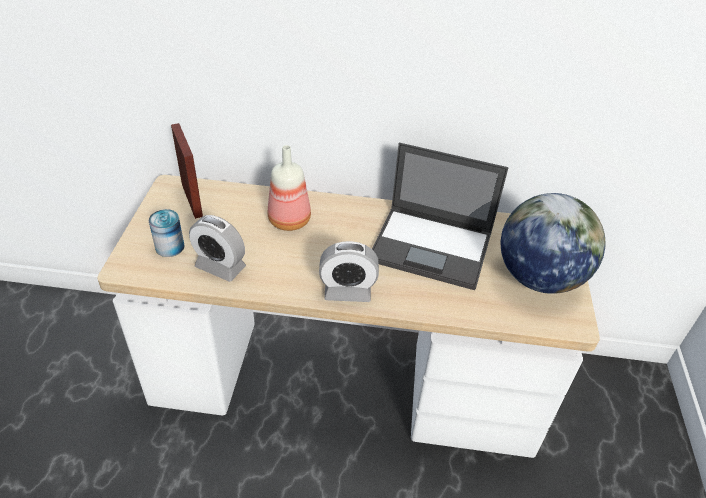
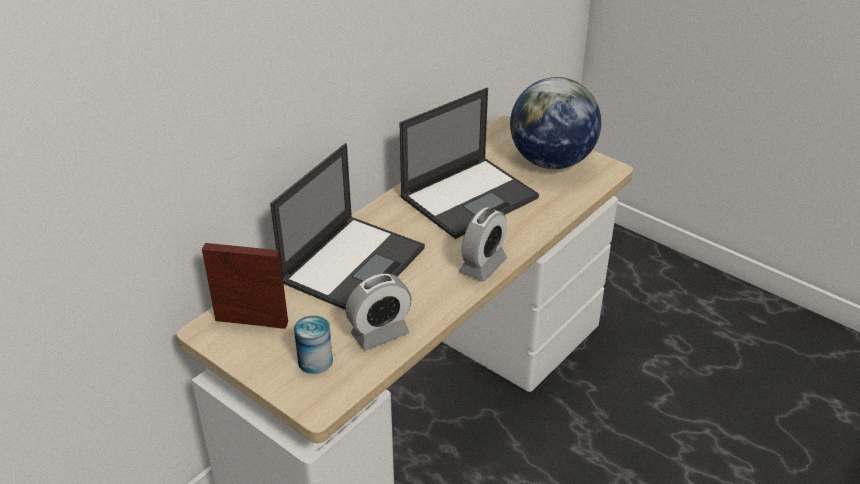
camera: 55 degrees left, 5 degrees down
bottle [268,145,311,231] -> laptop [270,143,425,310]

